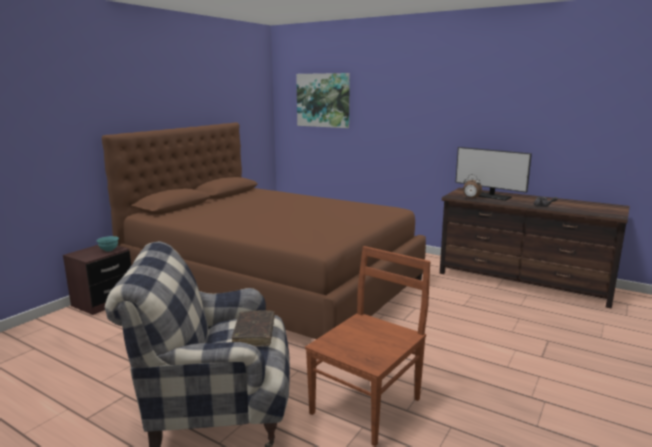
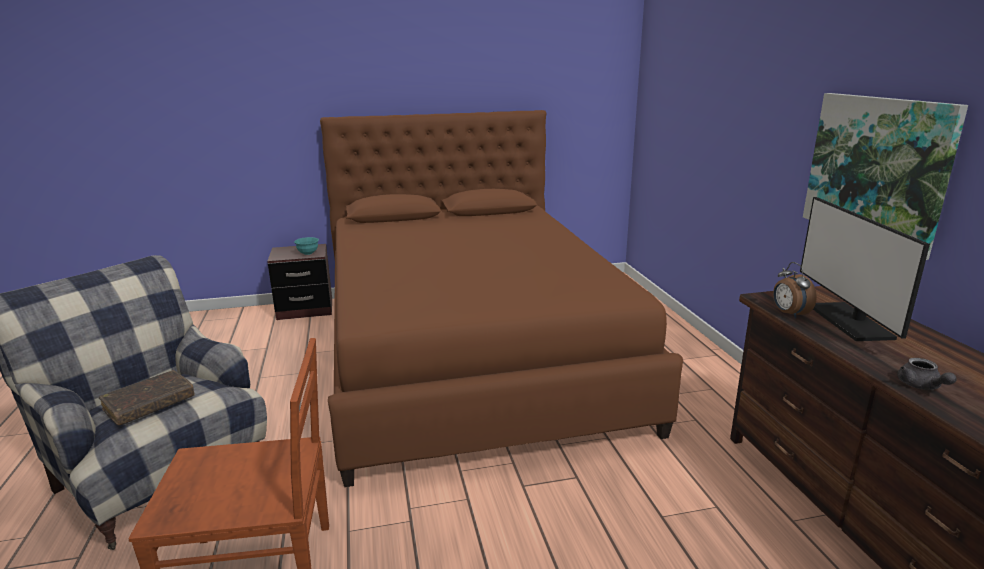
camera: 45 degrees right, 5 degrees up
picture [296,73,350,128] -> picture moved to [803,93,968,260]

